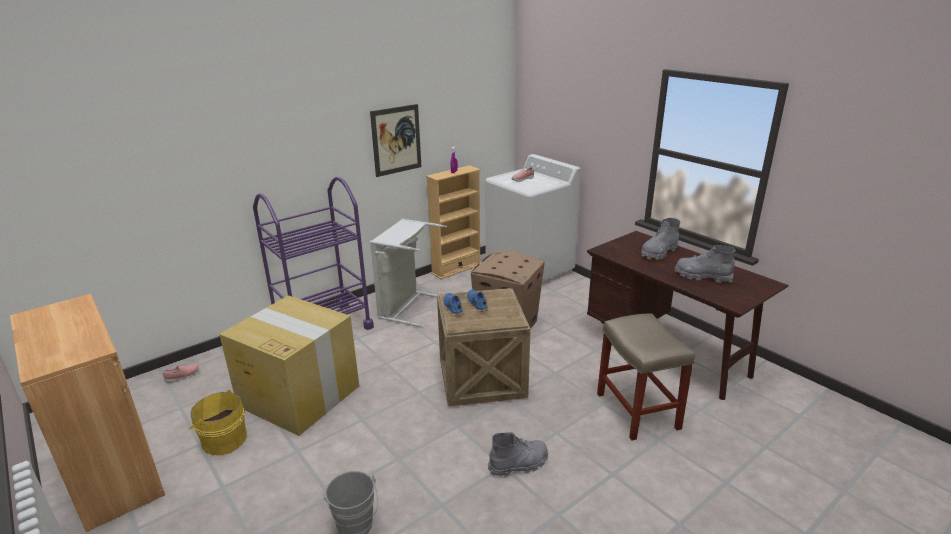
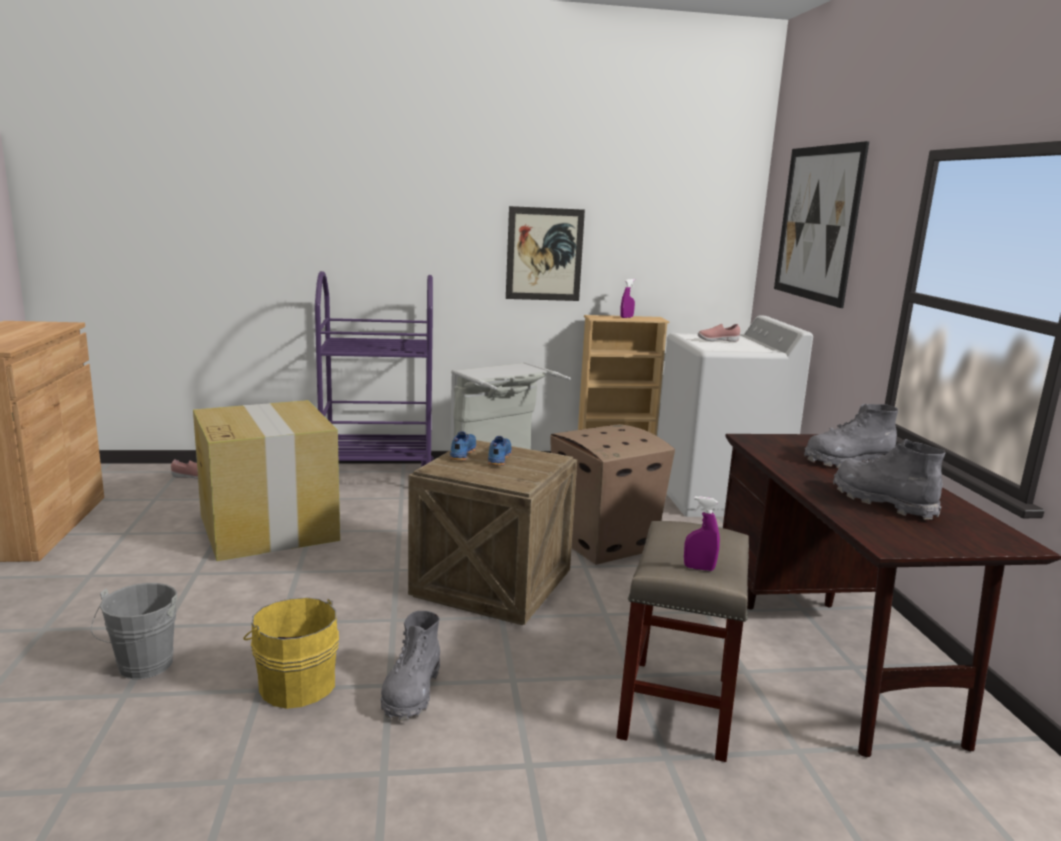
camera: 30 degrees right, 10 degrees down
yellow bucket [188,390,247,455] -> yellow bucket moved to [243,597,339,709]
grey boot [488,432,548,477] -> grey boot turned 90 degrees clockwise [380,611,440,721]
none -> purple spray bottle [684,496,720,571]
none -> picture [774,141,869,308]

